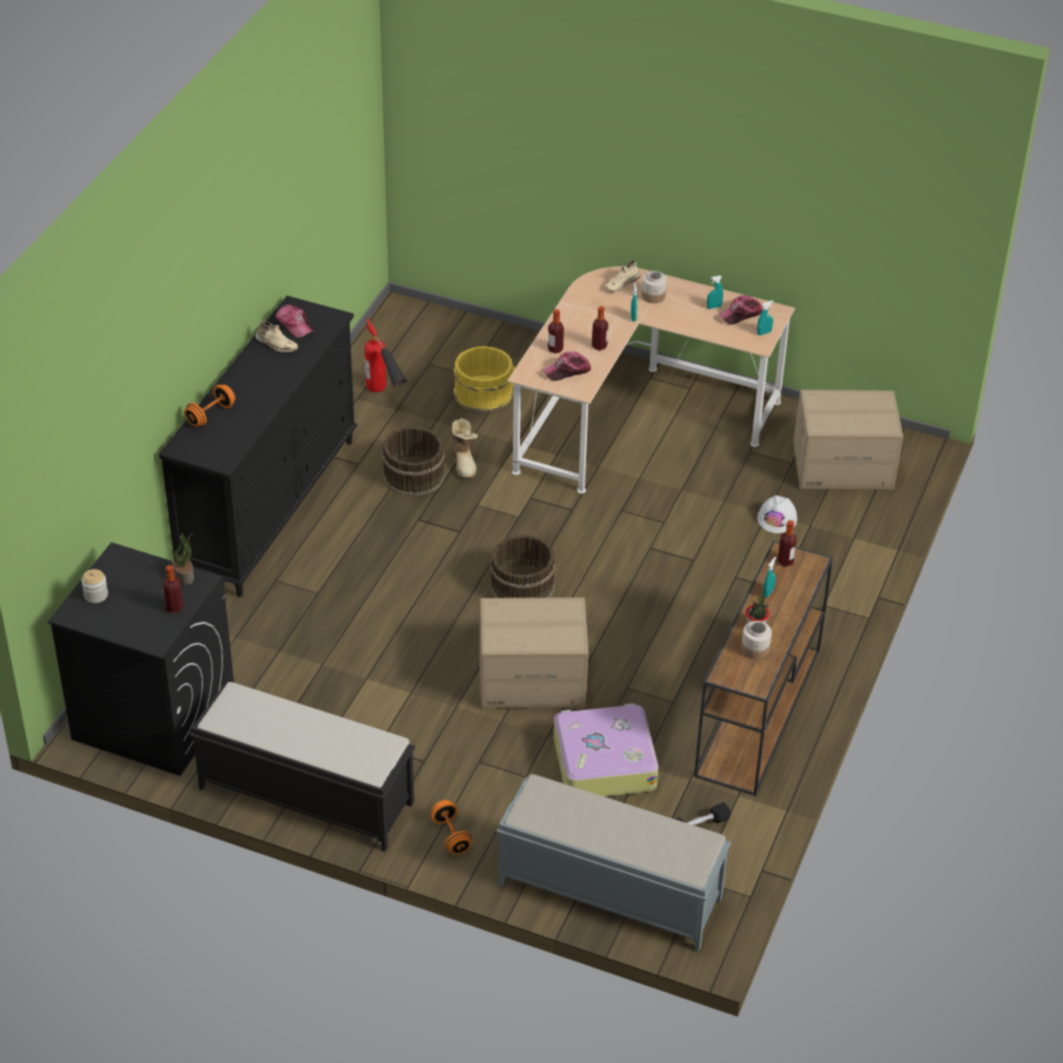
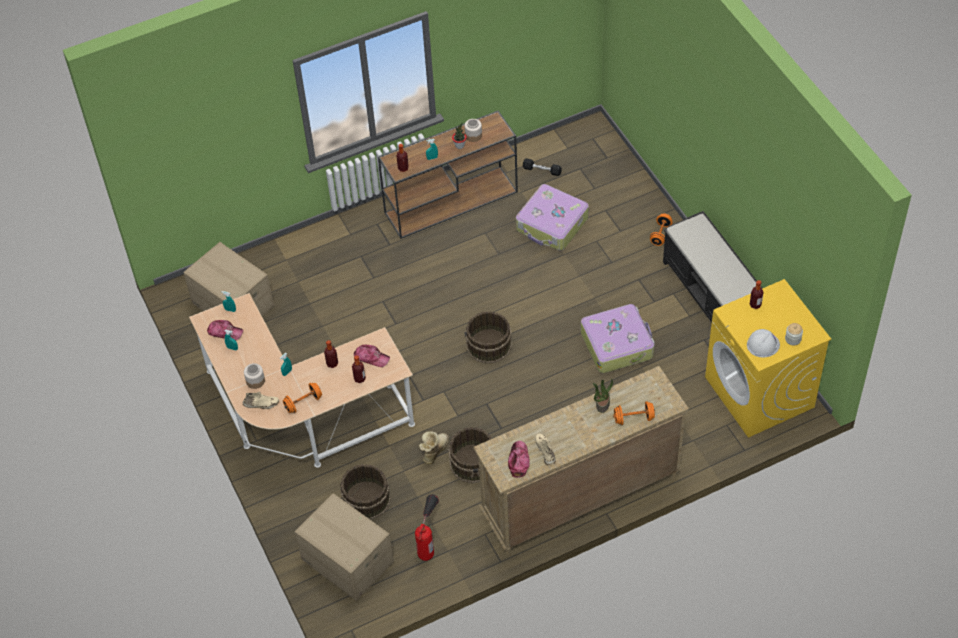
camera: 135 degrees left, 10 degrees up
black washing machine [48,542,234,776] -> yellow washing machine [705,279,831,438]
black dresser [158,296,358,597] -> beige dresser [473,366,689,554]
potted plant [172,533,194,585] -> potted plant moved to [593,379,613,413]
yellow bucket [454,346,515,412] -> brown bucket [340,464,391,520]
cardboard box [480,597,589,708] -> cardboard box moved to [295,493,394,601]
grey bench [497,774,731,952] -> none
white hard hat [757,495,797,533] -> white hard hat moved to [747,329,780,358]
none -> orange dumbbell [283,383,322,413]
none -> suitcase [581,304,655,373]

